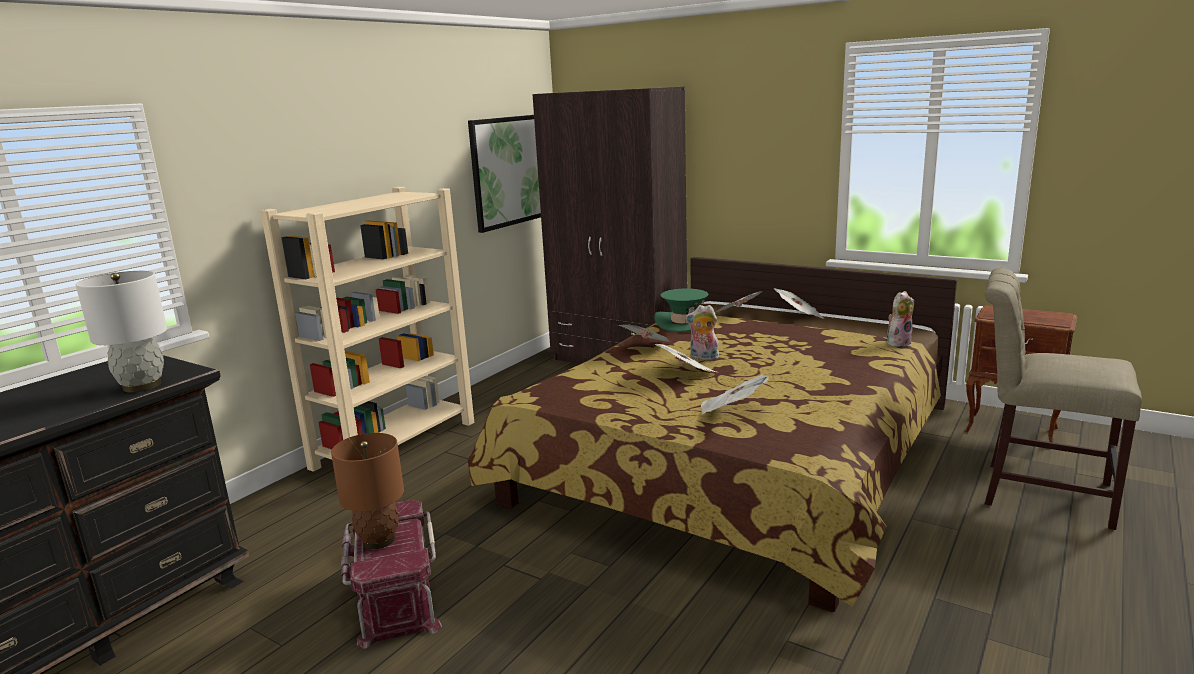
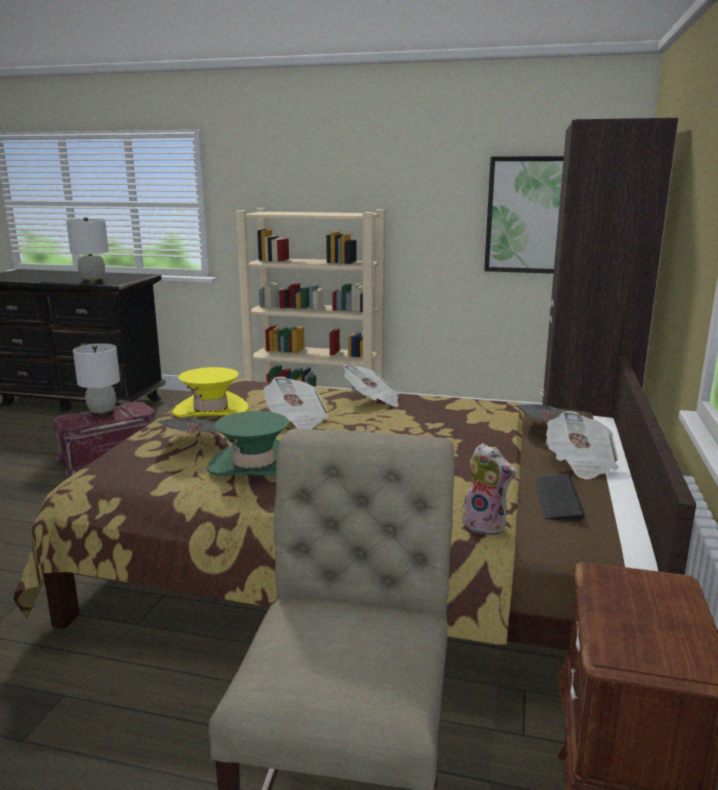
camera: 70 degrees right, 0 degrees up
brown table lamp [331,433,404,549] -> white table lamp [73,343,120,417]
green hat [654,289,708,332] -> green hat moved to [207,411,289,476]
plush toy [685,305,719,360] -> none
none -> yellow hat [173,367,249,417]
none -> keyboard [535,474,585,521]

